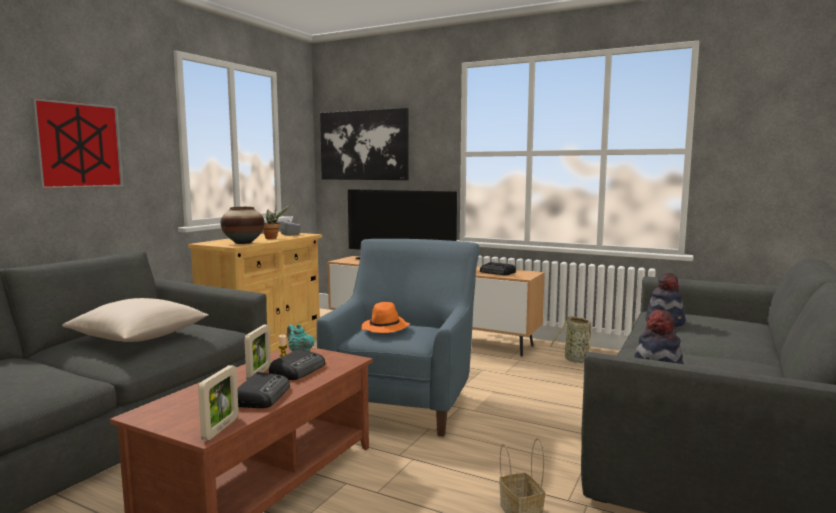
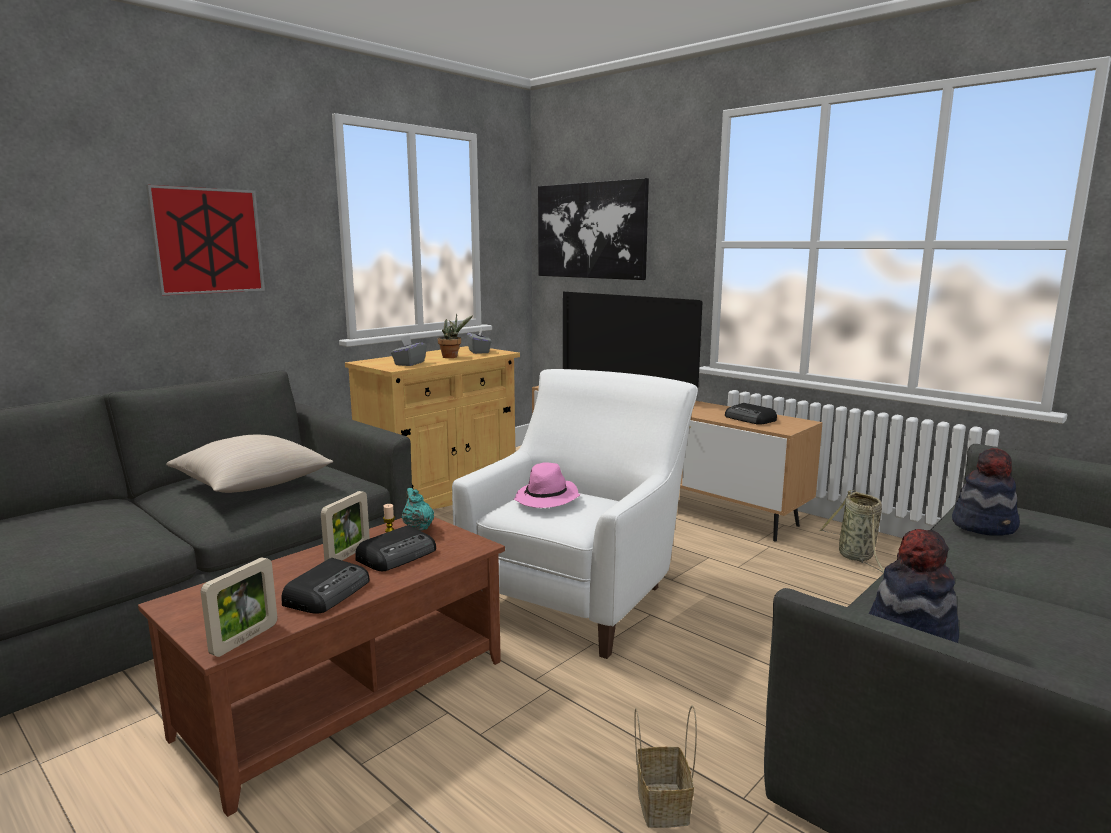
camera: 15 degrees right, 5 degrees up
vase [221,207,265,244] -> grey tissue box [391,336,427,366]
blue armchair [317,239,480,437] -> white armchair [452,369,698,659]
orange hat [361,302,410,333] -> pink hat [514,462,580,508]

